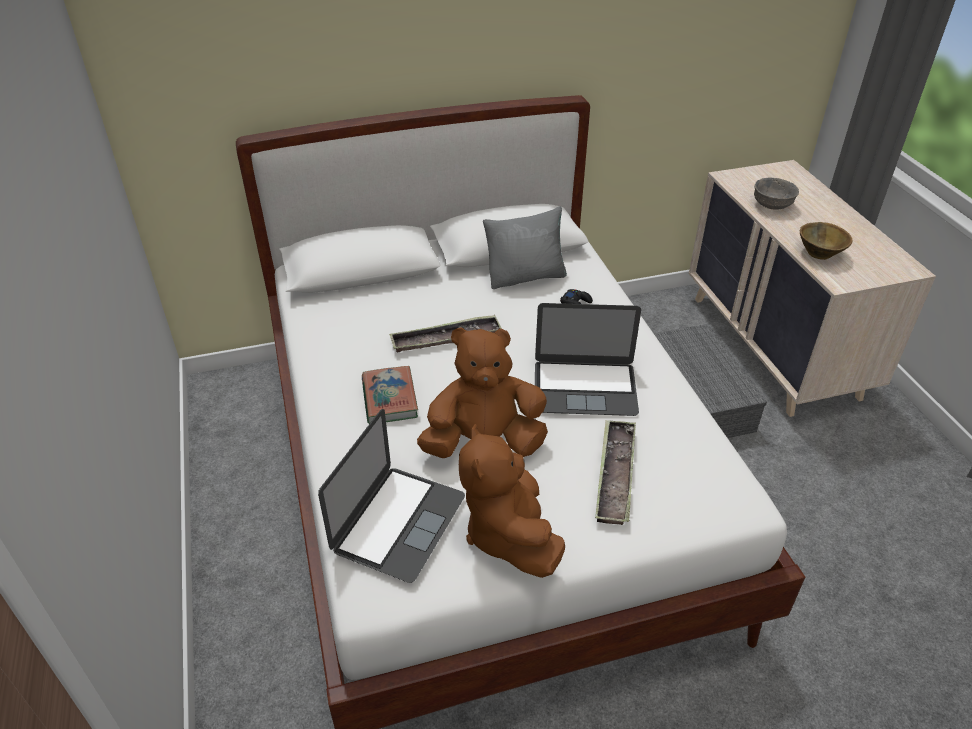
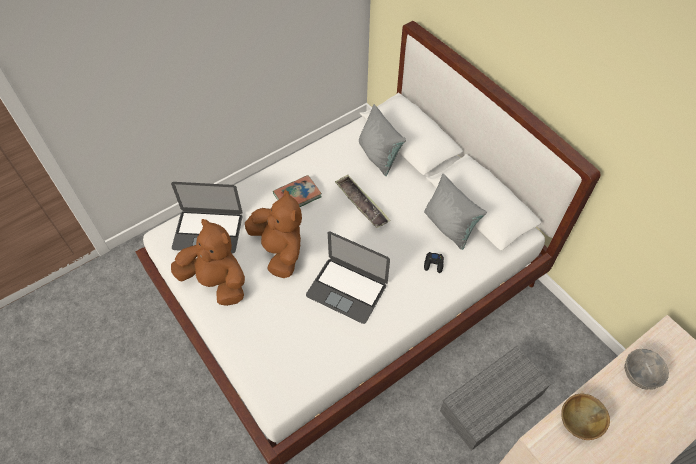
camera: 70 degrees right, 15 degrees up
brown plush toy [459,424,565,578] -> brown plush toy turned 60 degrees clockwise [171,219,245,306]
laptop [535,303,641,416] -> laptop turned 45 degrees counterclockwise [306,231,390,324]
tray [595,420,636,525] -> none
none -> grey pillow [359,104,406,176]

